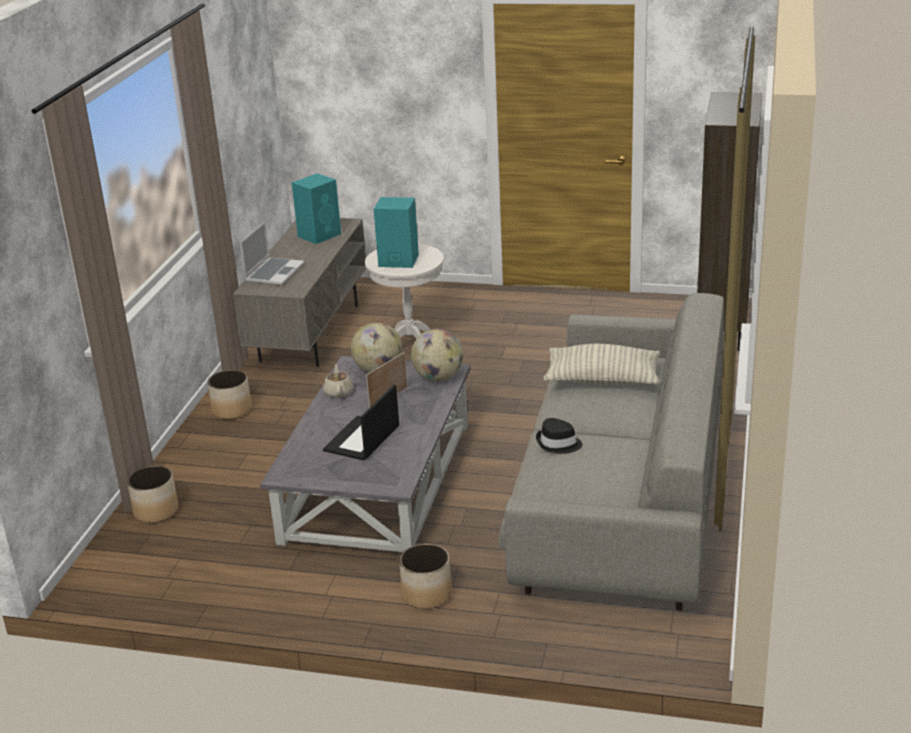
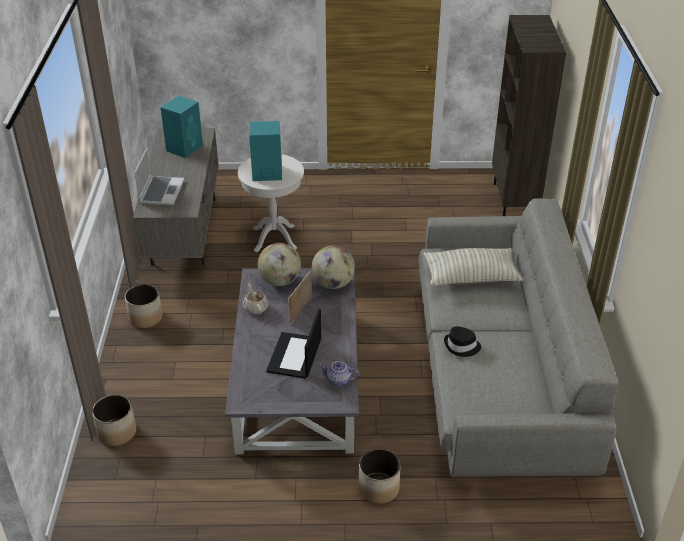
camera: 15 degrees left, 10 degrees up
none -> teapot [319,361,359,386]

